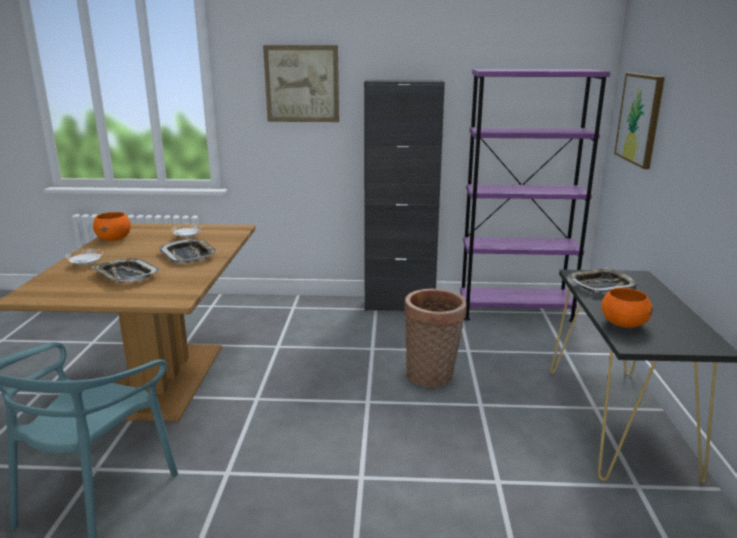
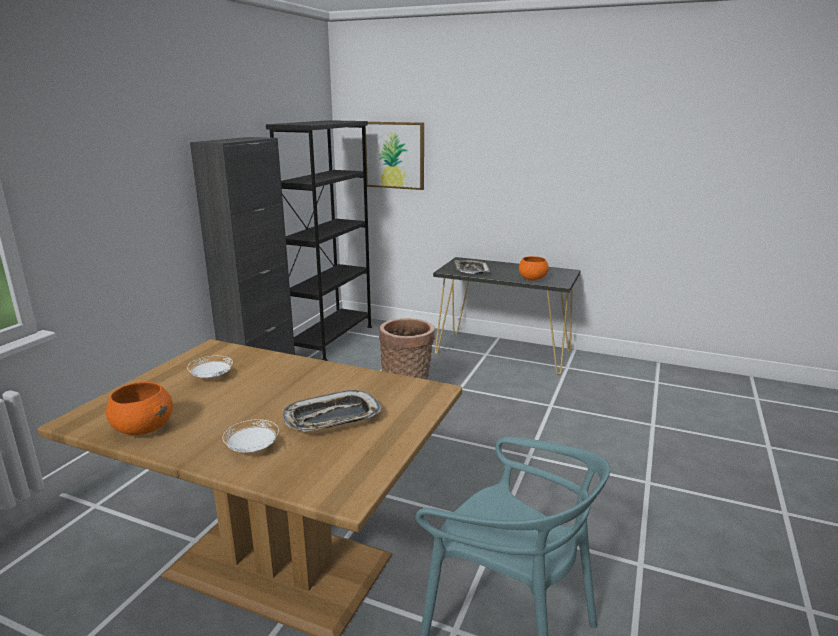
camera: 70 degrees left, 0 degrees up
tray [159,238,218,263] -> none
picture [263,45,339,122] -> none
purple bookcase [460,69,610,322] -> black bookcase [266,120,372,361]

